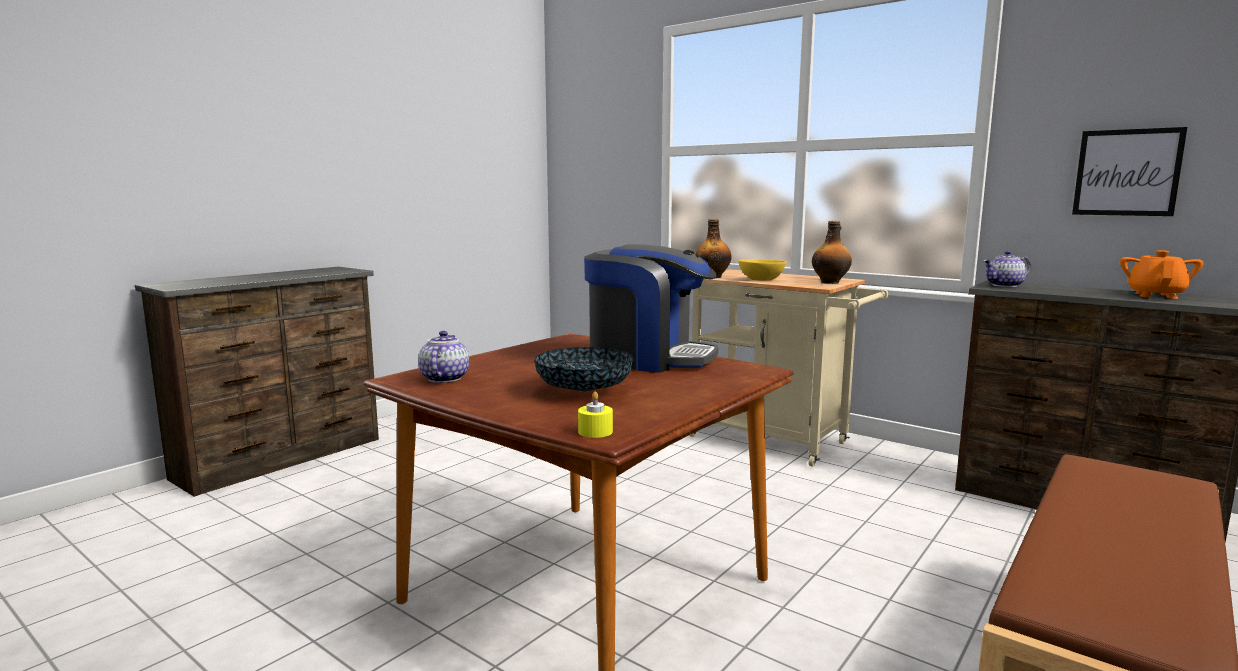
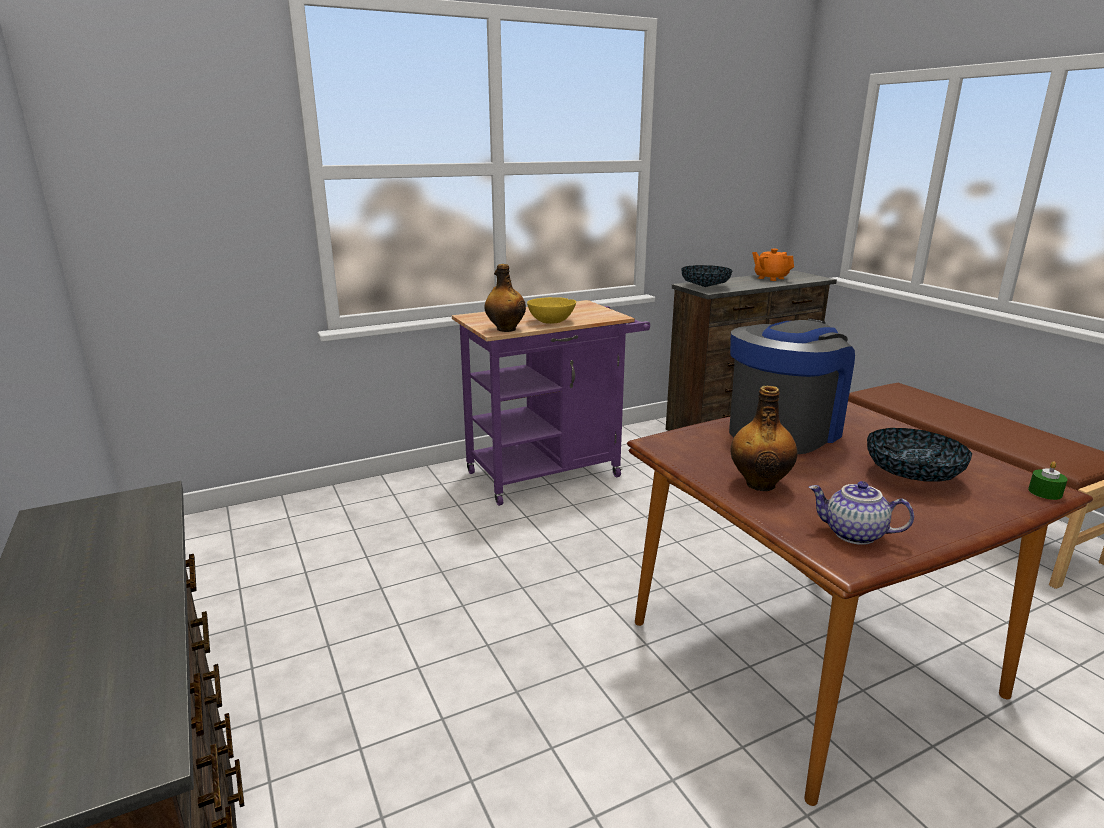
camera: 65 degrees left, 10 degrees up
yellow candle [578,392,613,438] -> green candle [1028,461,1068,500]
beige cart [689,270,888,467] -> purple cart [452,300,650,506]
bottle [812,221,852,284] -> bottle moved to [731,386,797,491]
teapot [984,251,1031,287] -> bowl [681,265,732,287]
picture [1072,127,1187,216] -> none

